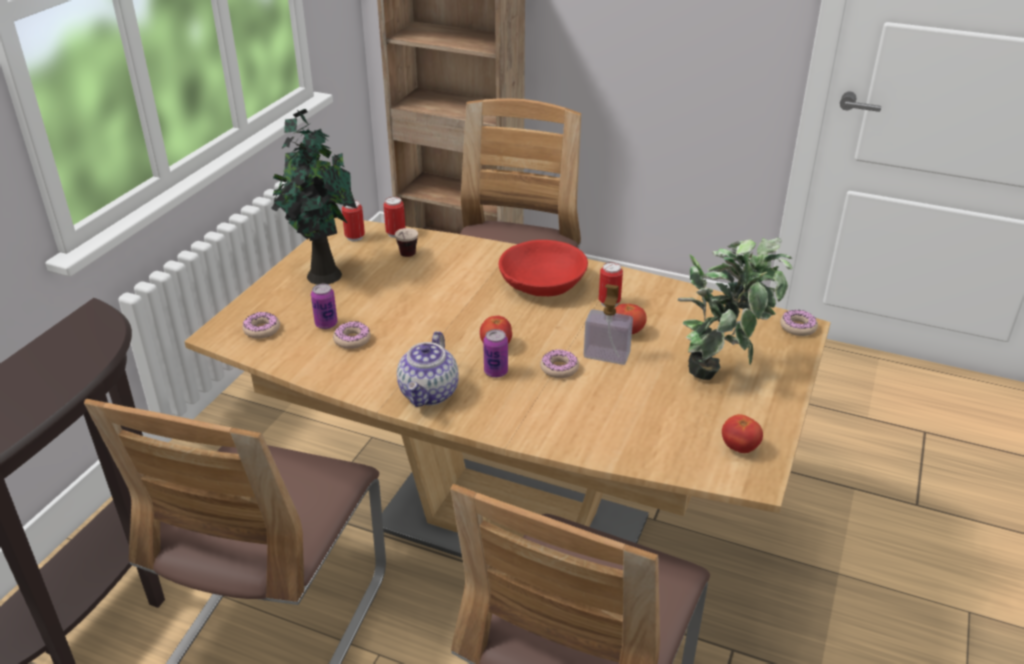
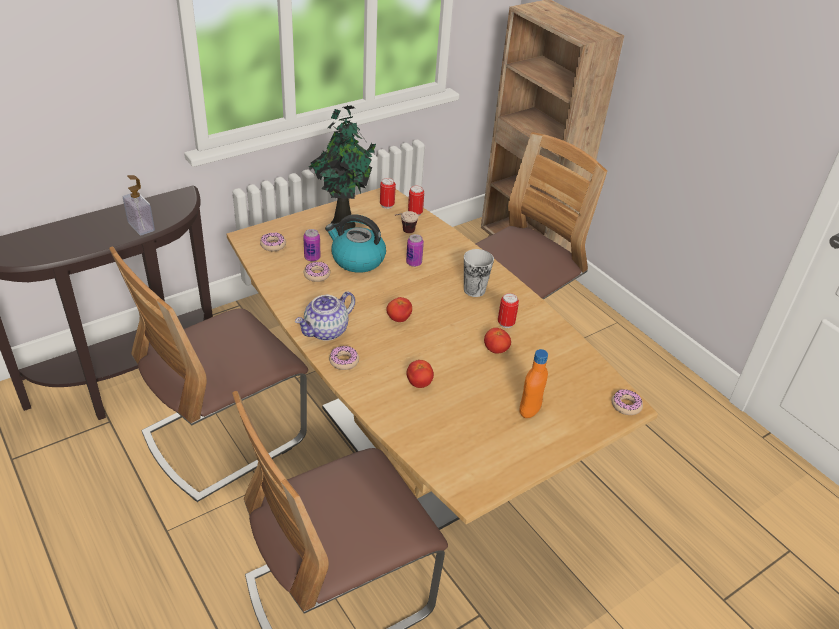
camera: 30 degrees right, 5 degrees up
can [483,329,508,378] -> can moved to [406,234,424,267]
red bowl [499,240,588,296] -> cup [464,249,494,297]
donut [540,349,579,378] -> donut moved to [329,346,359,370]
soap dispenser [584,284,633,365] -> soap dispenser moved to [123,175,155,235]
potted plant [677,237,793,380] -> orange bottle [519,349,548,418]
tomato [722,414,763,453] -> tomato moved to [407,360,434,388]
none -> kettle [325,214,386,273]

